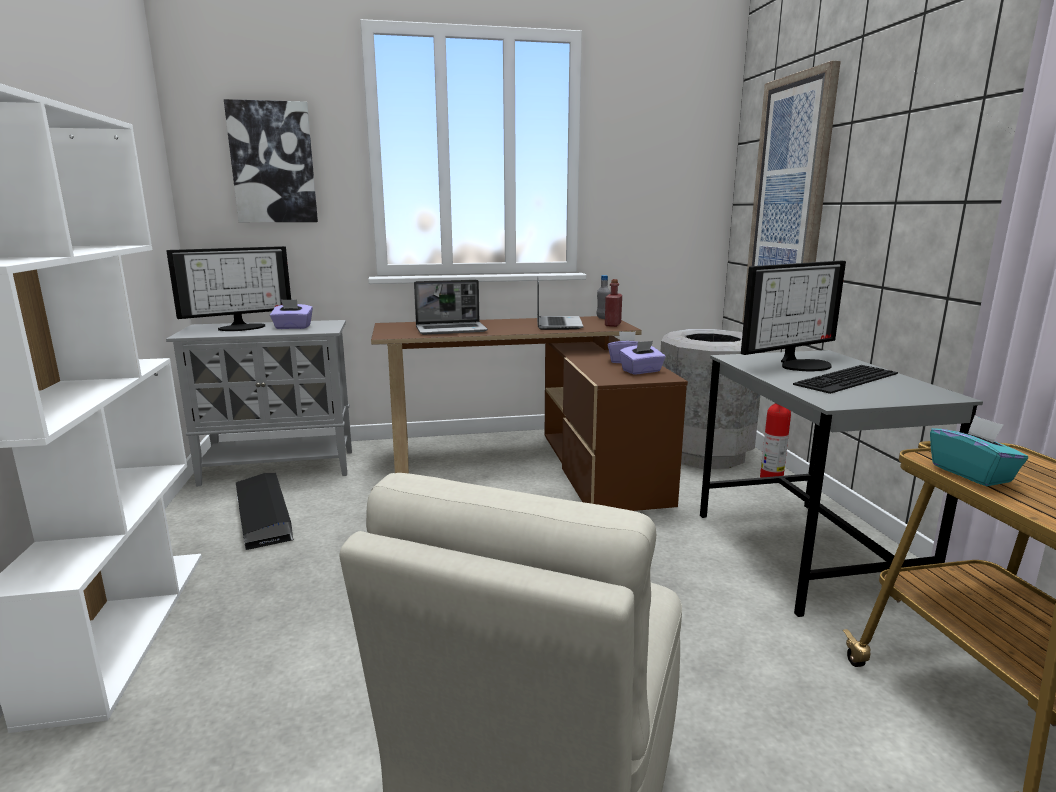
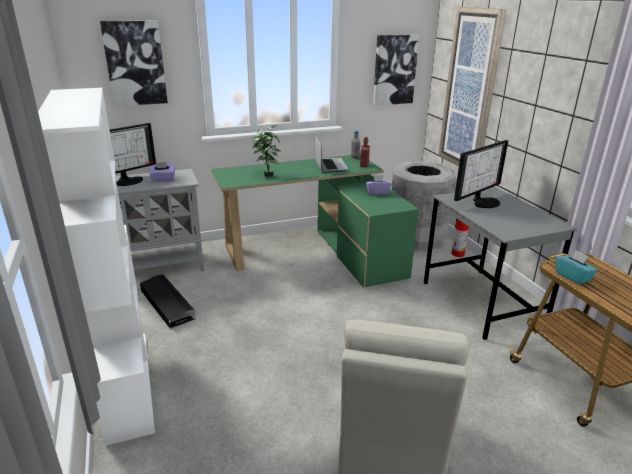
camera: 10 degrees left, 10 degrees up
brown desk [371,316,688,511] -> green desk [211,155,419,288]
laptop [414,280,488,335] -> potted plant [252,125,281,177]
purple tissue box [619,341,666,375] -> none
keyboard [793,365,898,394] -> none
none -> picture [373,35,419,106]

